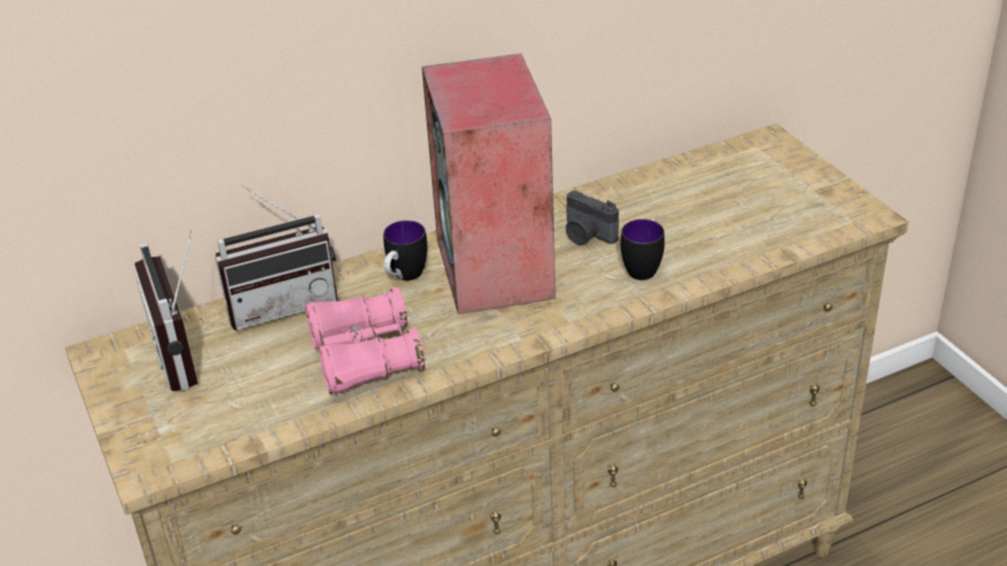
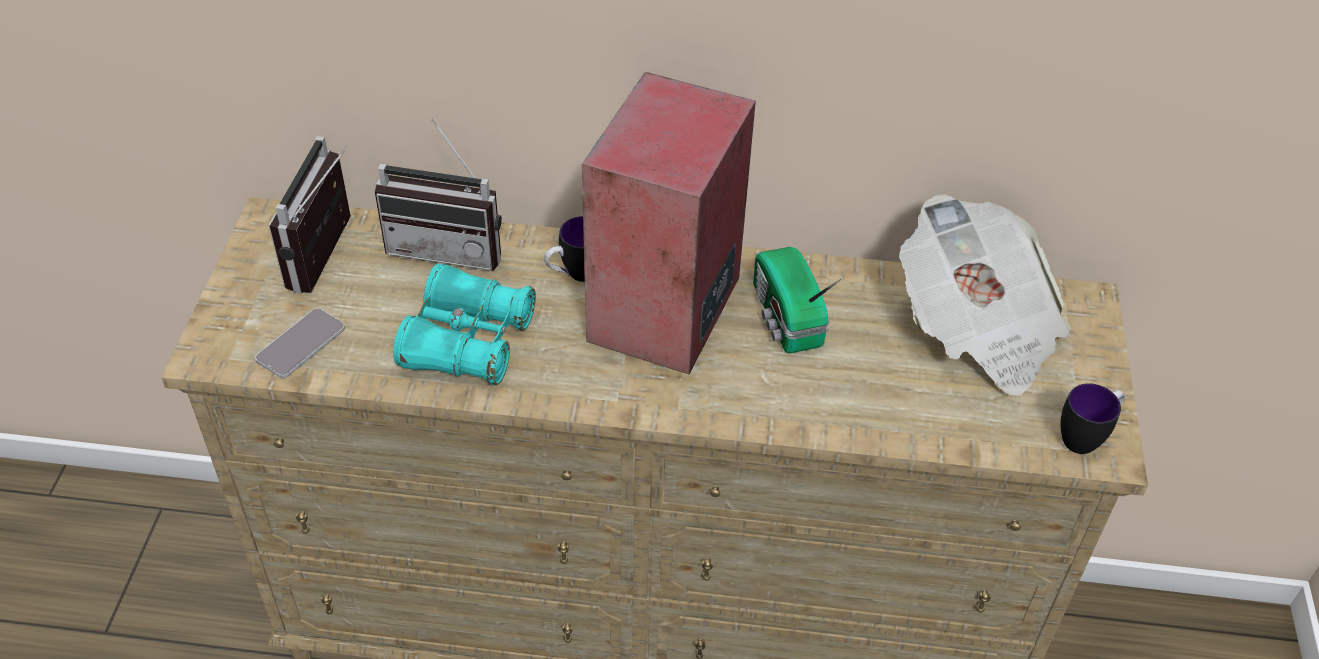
camera: 30 degrees right, 10 degrees up
pink binoculars [305,287,425,394] -> turquoise binoculars [393,264,536,385]
camera [566,191,619,245] -> radio [753,247,841,354]
mug [621,219,665,280] -> mug moved to [1061,383,1125,454]
none -> phone [255,308,345,378]
none -> newspaper [899,194,1071,396]

